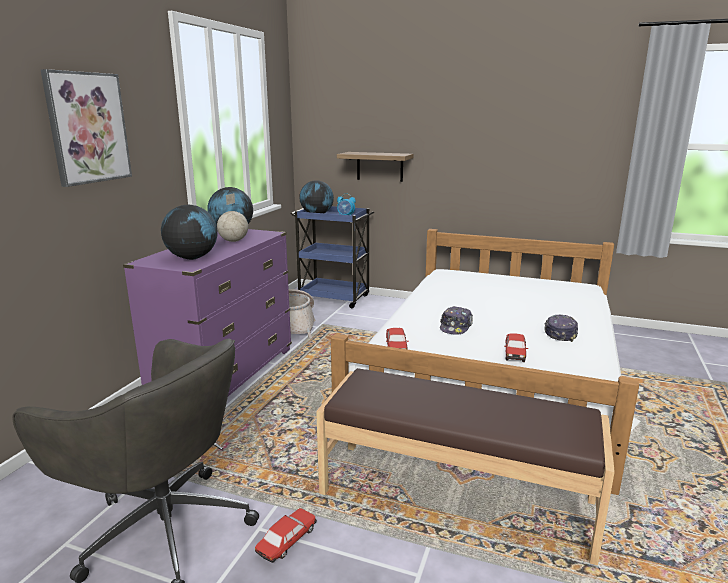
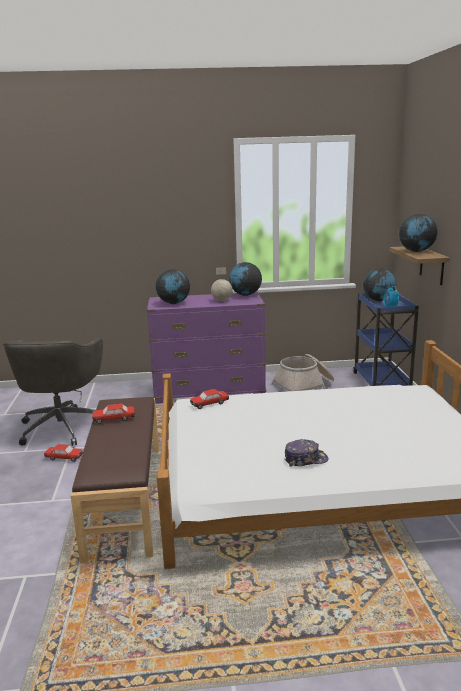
camera: 65 degrees right, 0 degrees up
picture [40,69,132,187] -> none
cap [440,306,473,335] -> none
toy car [504,333,528,362] -> toy car moved to [92,404,135,424]
none -> globe [399,214,438,252]

